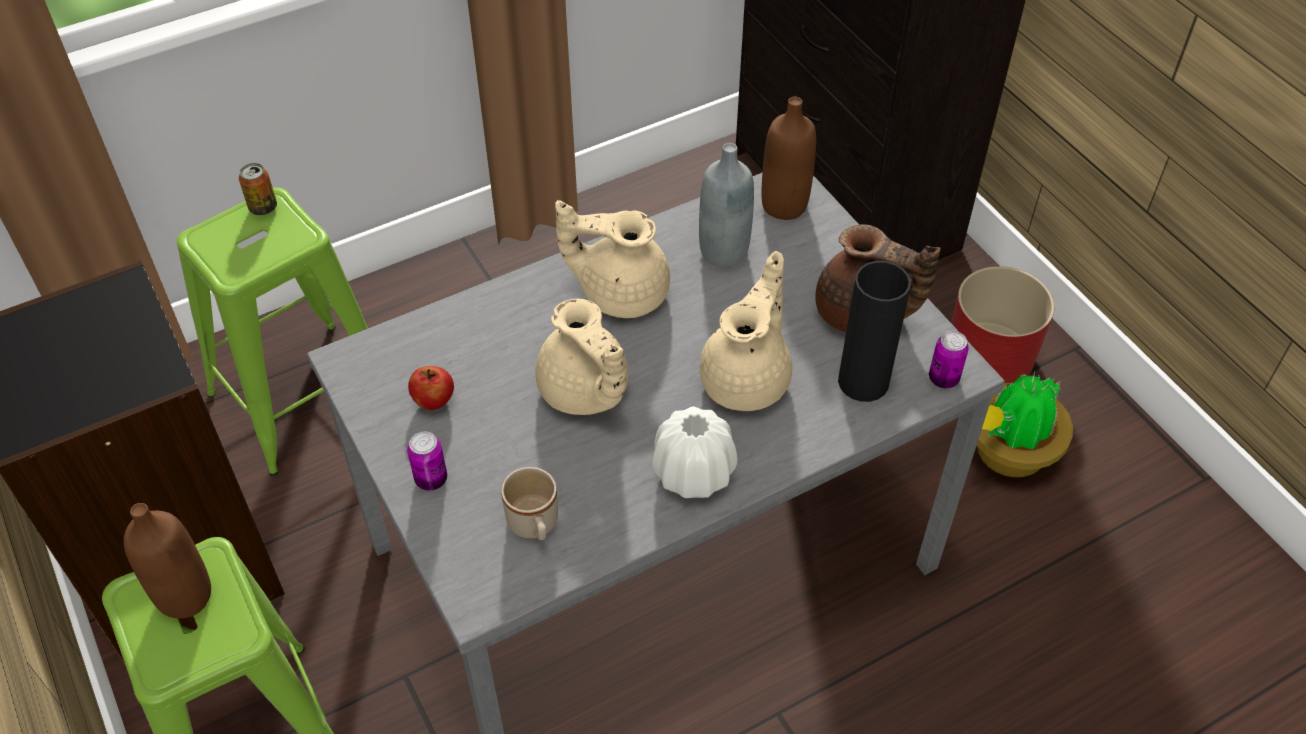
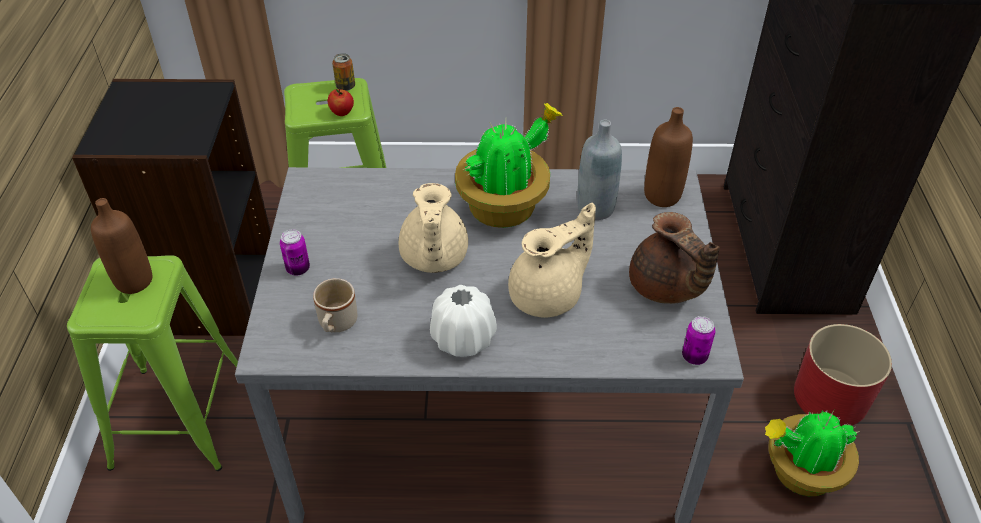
camera: 30 degrees right, 5 degrees down
apple [408,366,454,410] -> apple moved to [327,88,354,116]
beige teapot [555,200,670,318] -> potted plant [455,103,564,228]
black vase [838,261,911,402] -> none

